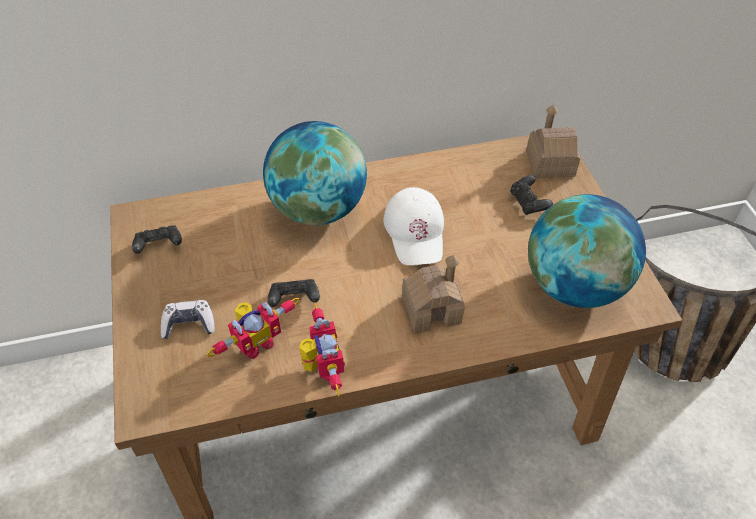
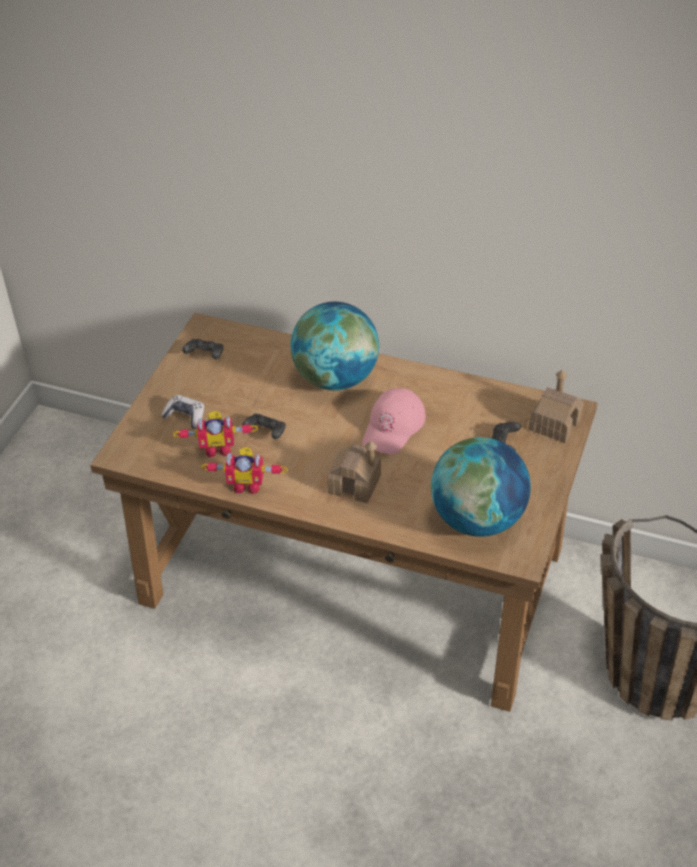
camera: 35 degrees right, 5 degrees down
toy robot [299,303,345,396] -> toy robot turned 75 degrees clockwise [201,447,288,494]
white cap [384,187,444,265] -> pink cap [362,388,426,455]

